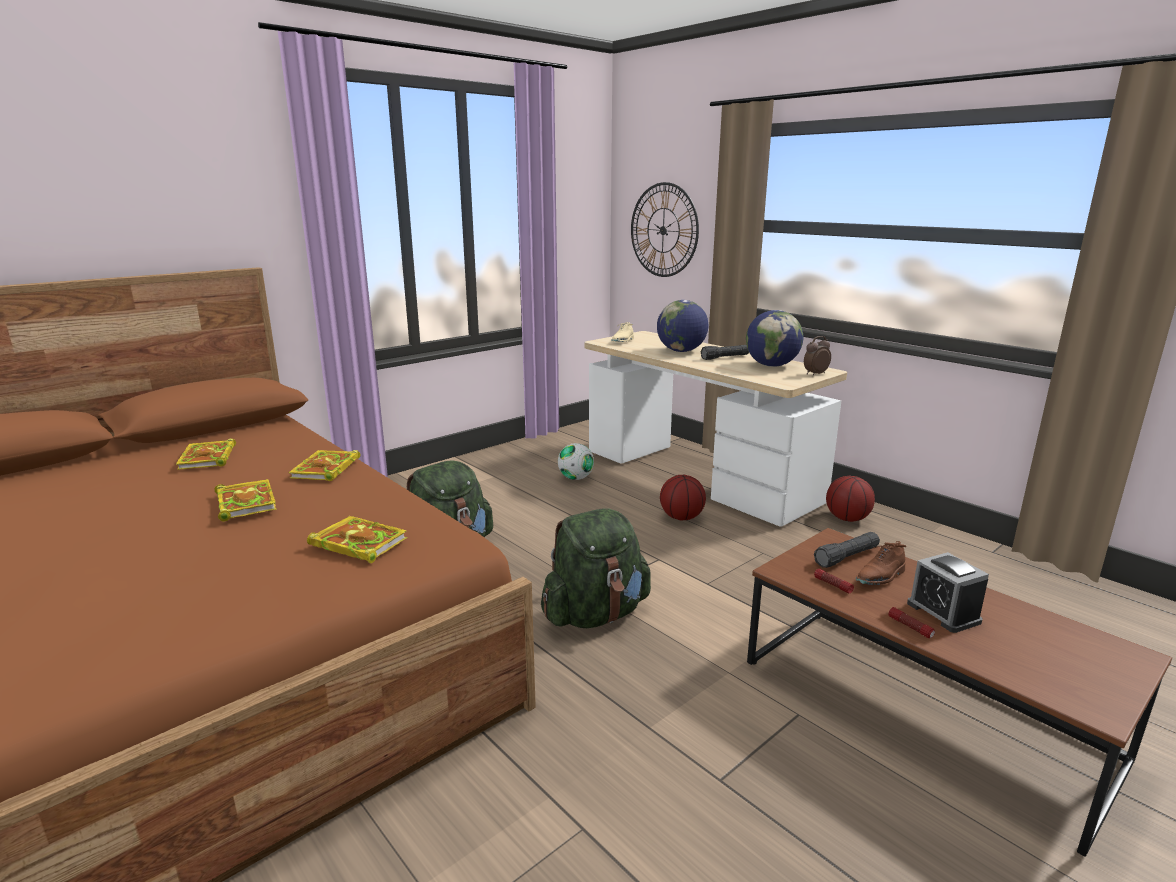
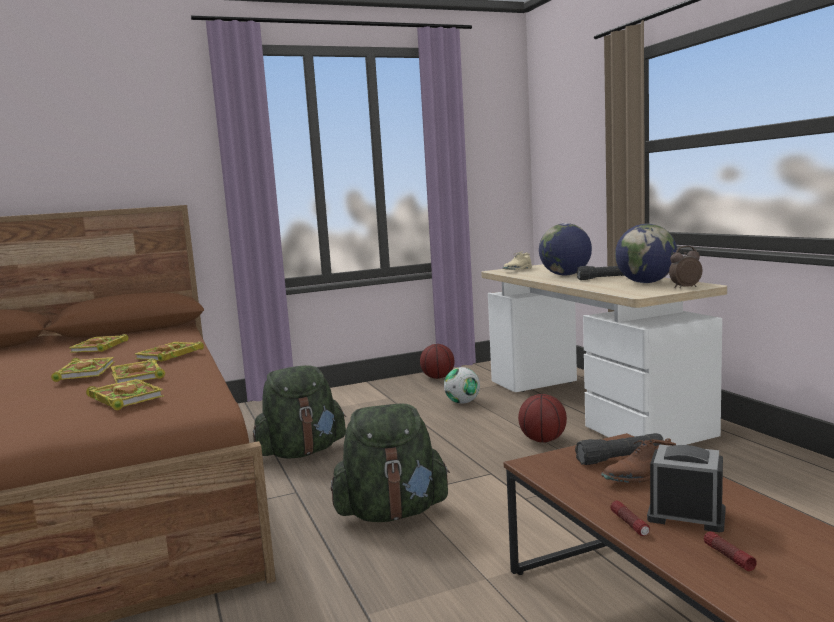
camera: 20 degrees right, 10 degrees down
wall clock [631,182,699,277] -> none
flashlight [814,569,854,594] -> flashlight moved to [704,531,757,571]
basketball [826,476,875,522] -> basketball moved to [420,344,455,379]
alarm clock [907,552,989,633] -> alarm clock turned 120 degrees clockwise [647,444,726,532]
none -> book [111,358,165,383]

